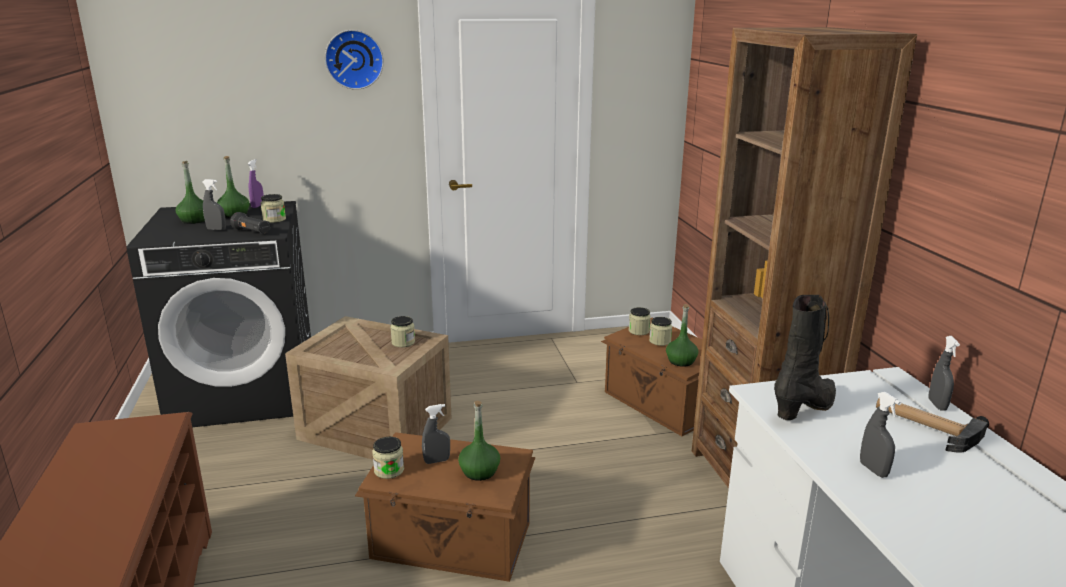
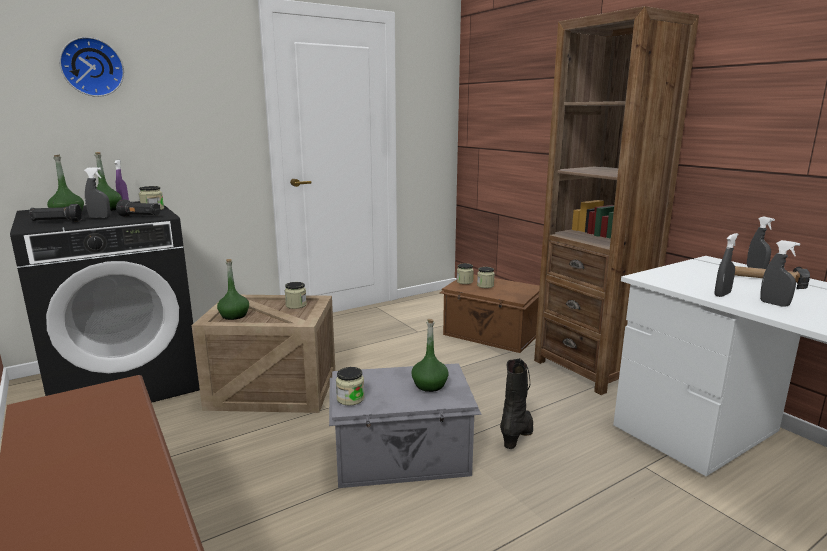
camera: 20 degrees left, 5 degrees down
wall clock [325,30,384,90] -> wall clock moved to [59,37,124,97]
brown storage box [355,432,535,582] -> grey storage box [329,363,481,488]
grey spray bottle [422,404,450,464] -> grey spray bottle moved to [715,233,739,297]
green bottle [666,304,698,367] -> green bottle moved to [217,259,249,320]
black boot [774,295,836,420] -> black boot moved to [500,358,533,449]
none -> black flashlight [29,204,82,222]

